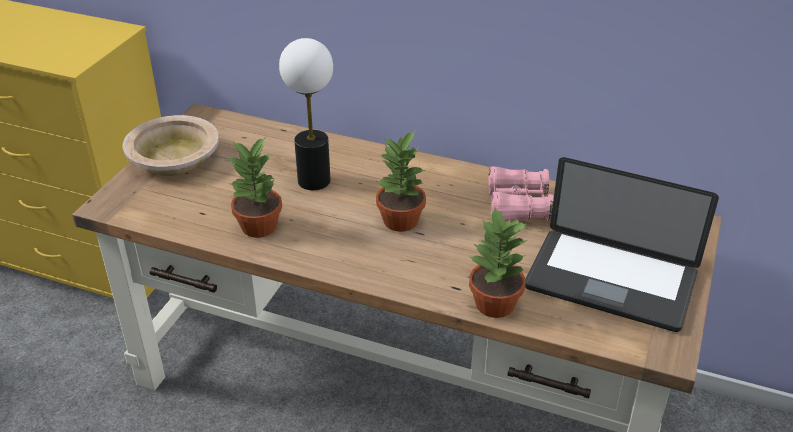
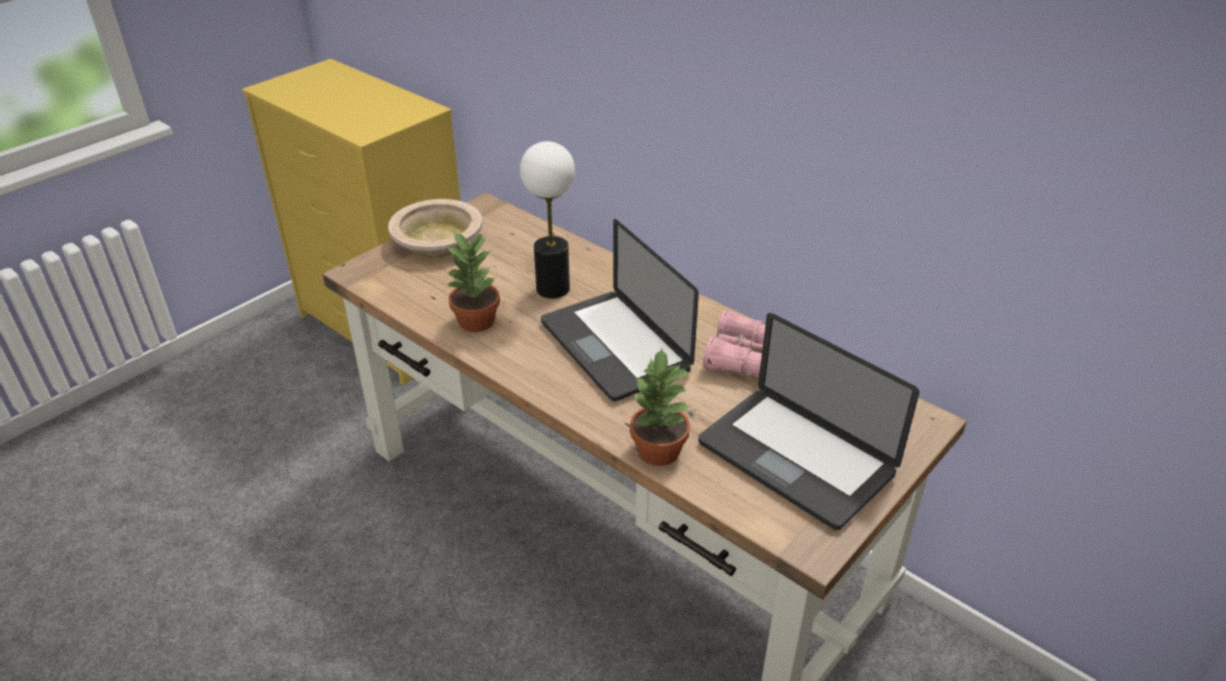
camera: 20 degrees right, 0 degrees up
potted plant [376,131,426,232] -> laptop [541,219,699,402]

